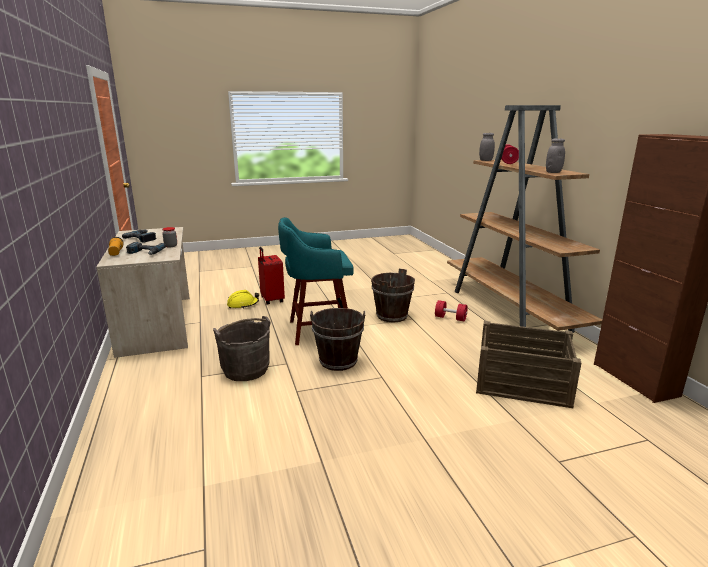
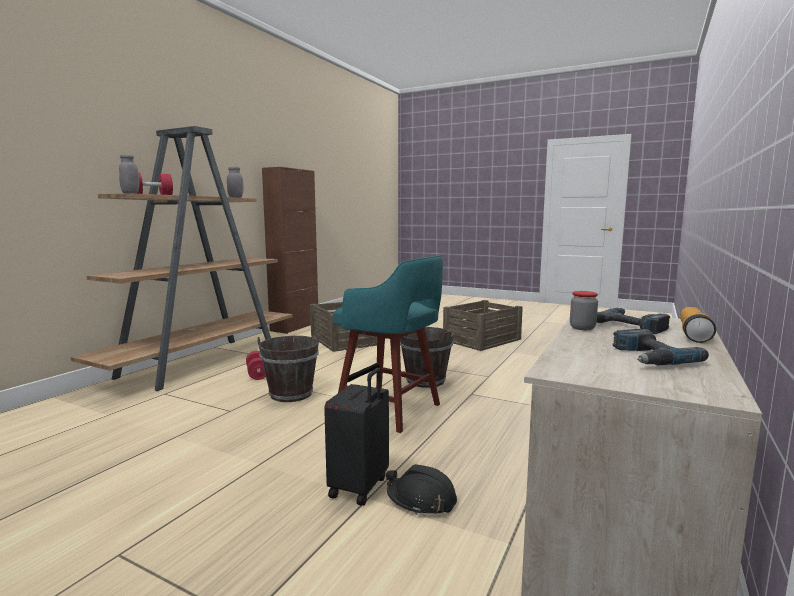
camera: 135 degrees left, 10 degrees down
grey bucket [213,316,271,381] -> none
yellow hard hat [227,290,259,309] -> black hard hat [386,464,457,515]
red suitcase [258,247,285,305] -> black suitcase [324,368,389,506]
none -> crate [443,300,523,351]

